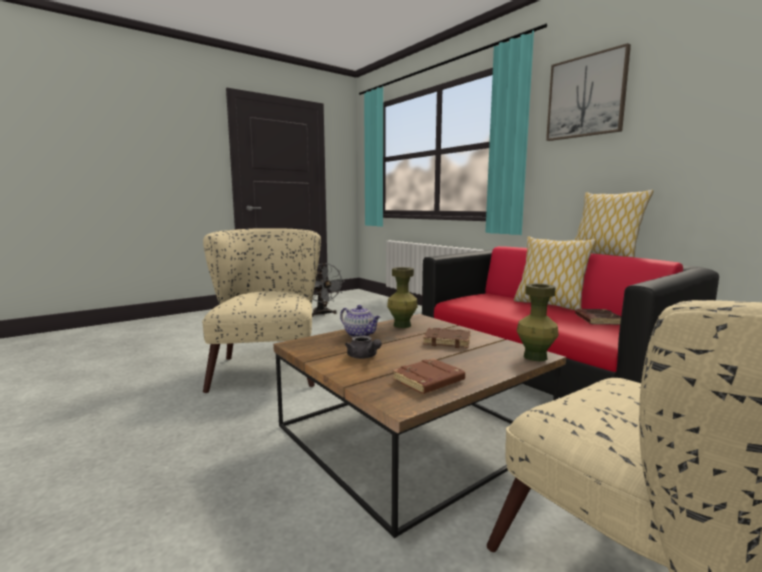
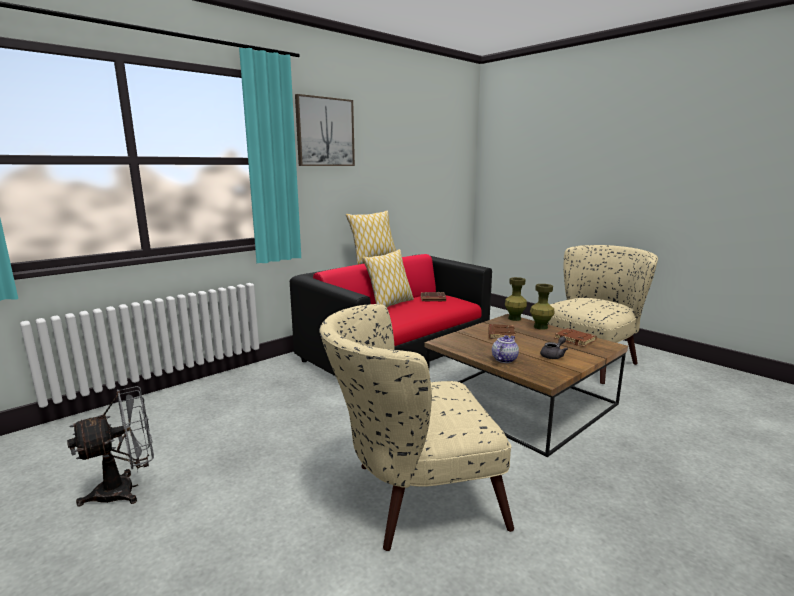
camera: 95 degrees left, 5 degrees up
green vase [387,267,418,328] -> green vase moved to [530,284,555,330]

